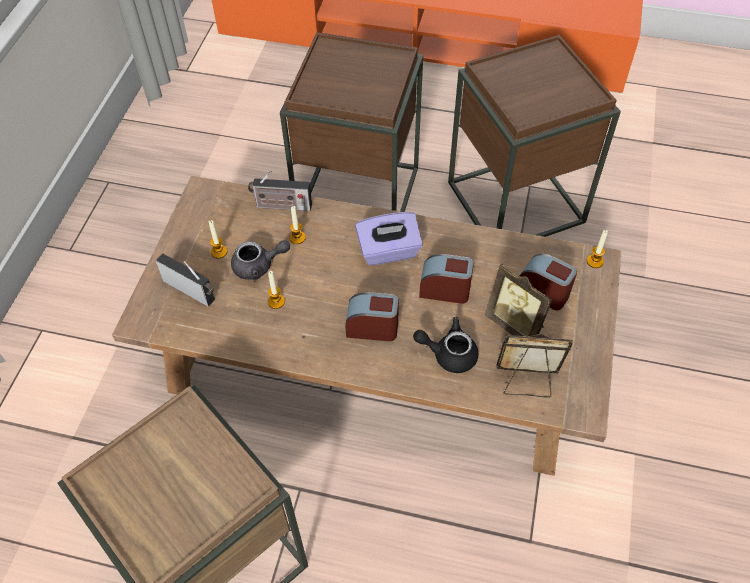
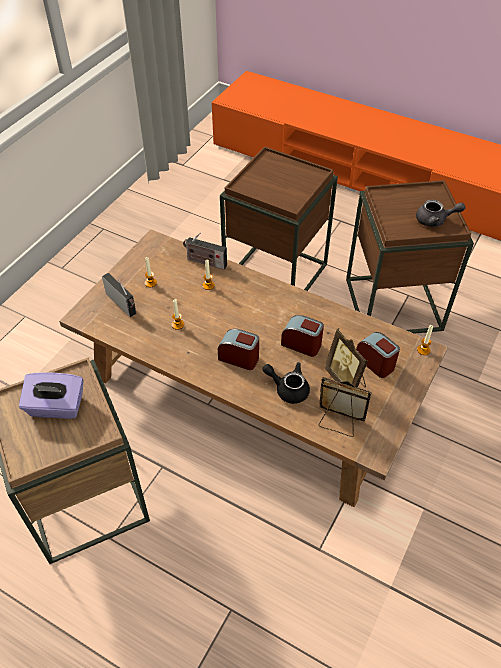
camera: 15 degrees right, 5 degrees down
grey teapot [231,240,290,280] -> grey teapot moved to [416,200,466,227]
purple tissue box [355,212,423,265] -> purple tissue box moved to [19,372,83,419]

